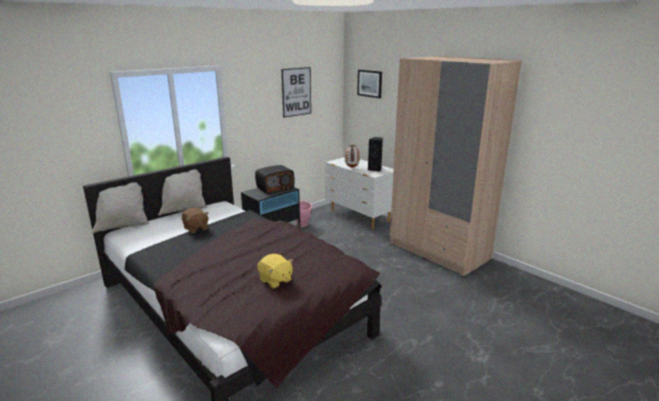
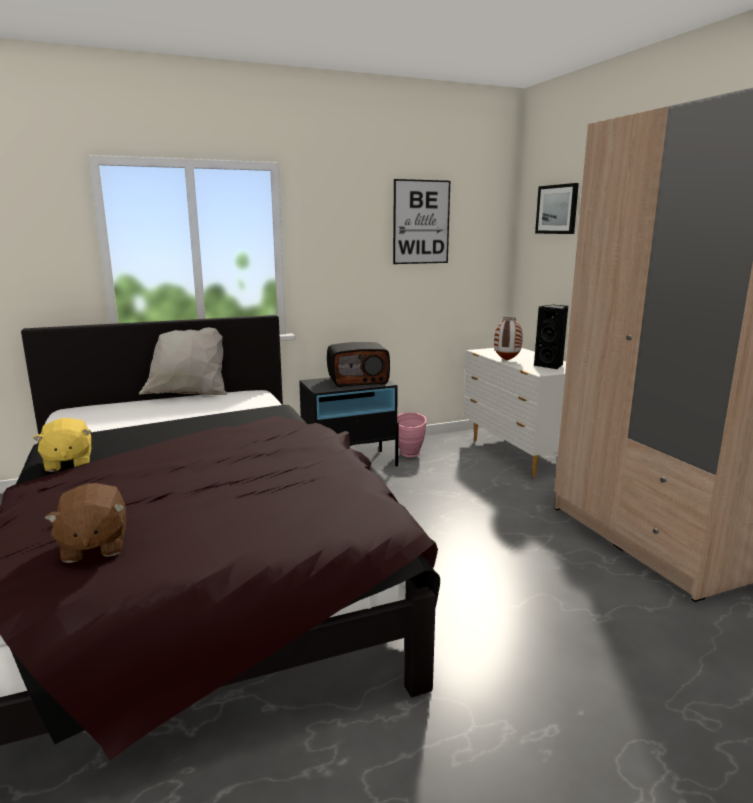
camera: 20 degrees right, 5 degrees down
white pillow [91,183,150,234] -> none
brown plush toy [182,208,209,233] -> brown plush toy moved to [44,483,126,563]
yellow plush toy [257,254,293,288] -> yellow plush toy moved to [32,418,91,472]

